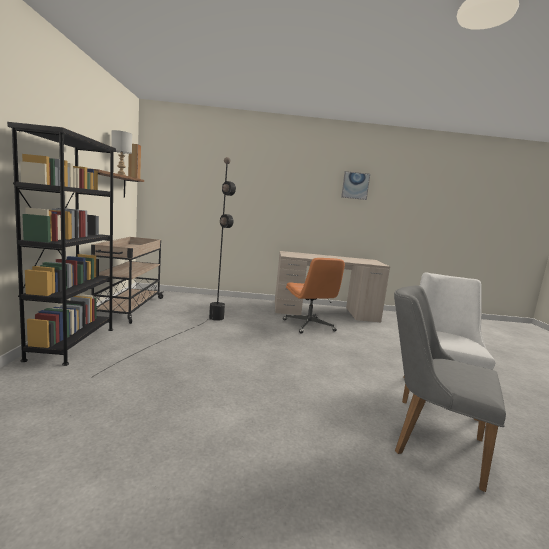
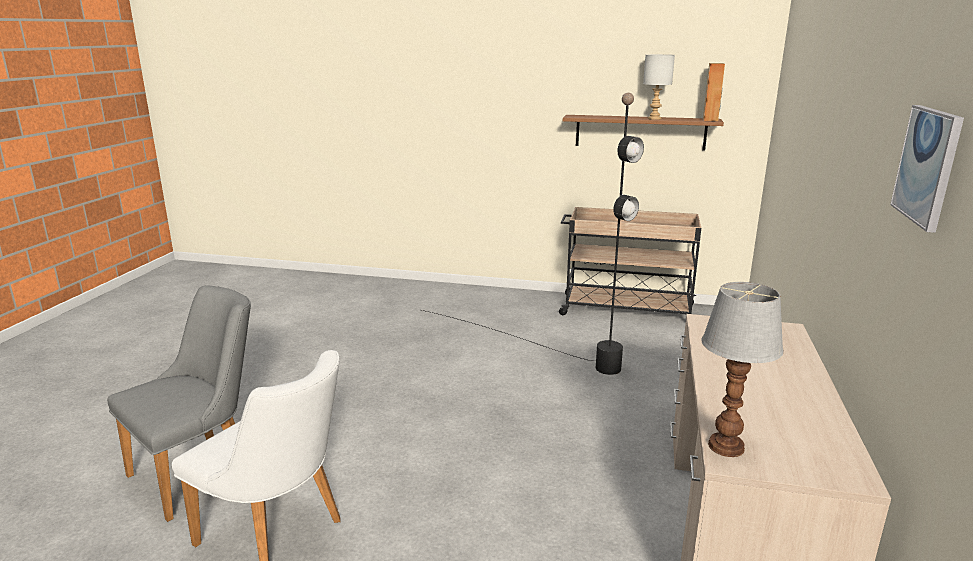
camera: 105 degrees right, 10 degrees up
black bookcase [7,122,116,366] -> none
orange office chair [283,258,345,334] -> none
none -> table lamp [701,282,784,457]

